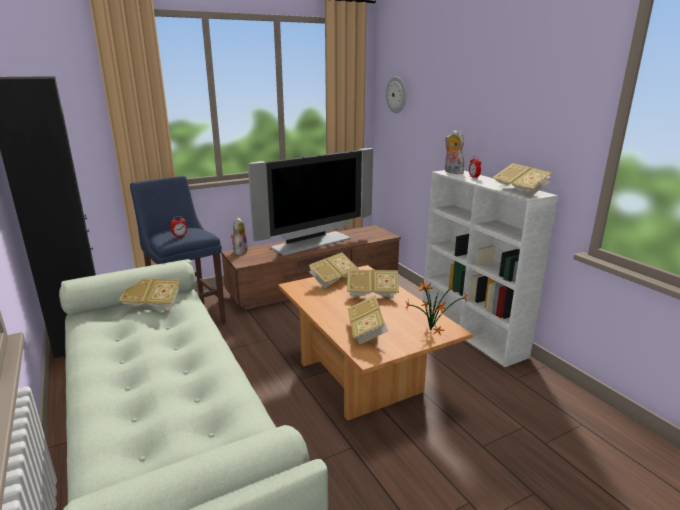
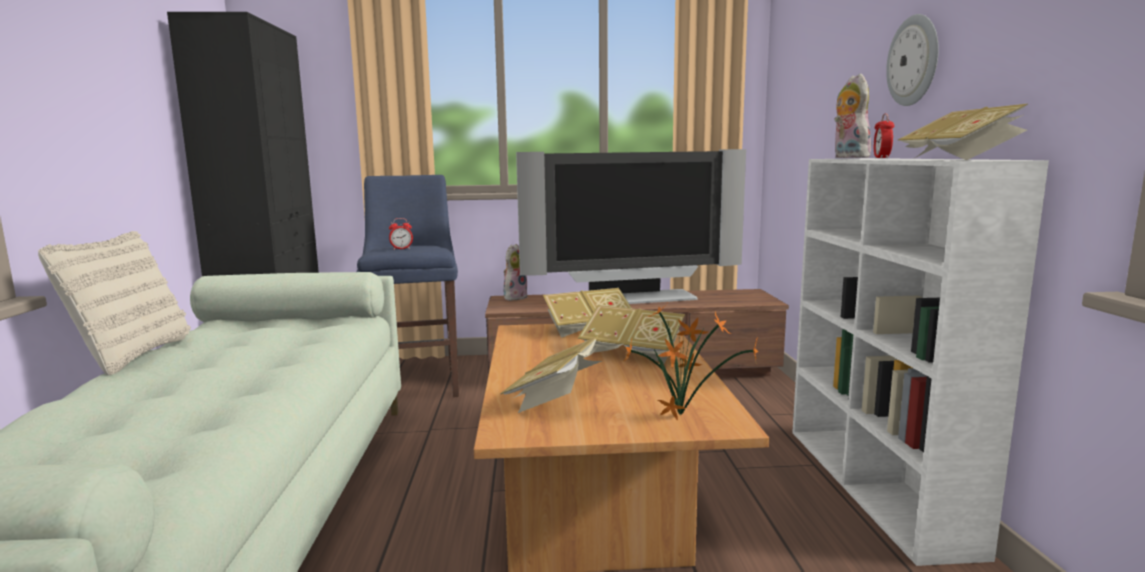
camera: 25 degrees right, 10 degrees down
book [118,278,180,310] -> none
wall clock [386,77,406,113] -> wall clock moved to [886,14,939,106]
none -> beige pillow [38,231,191,375]

